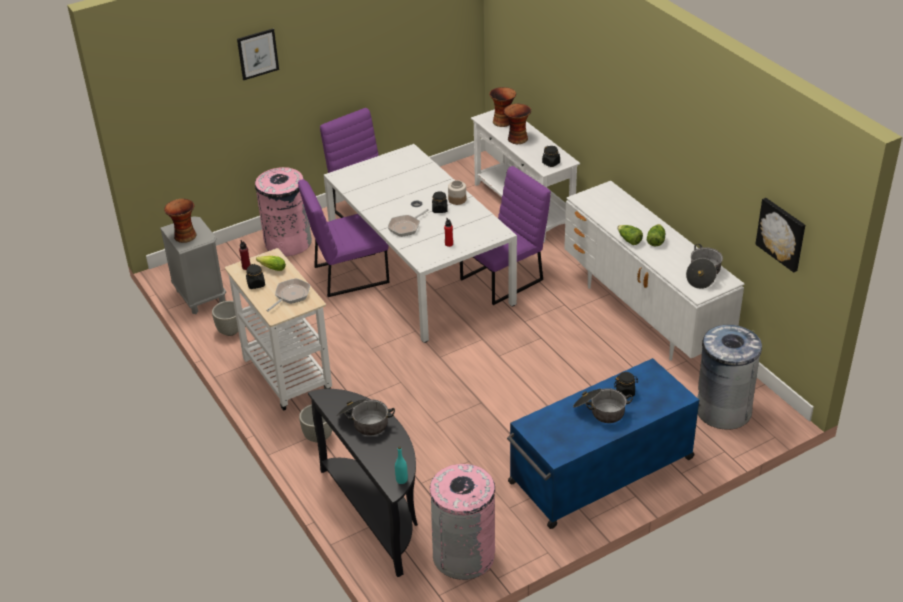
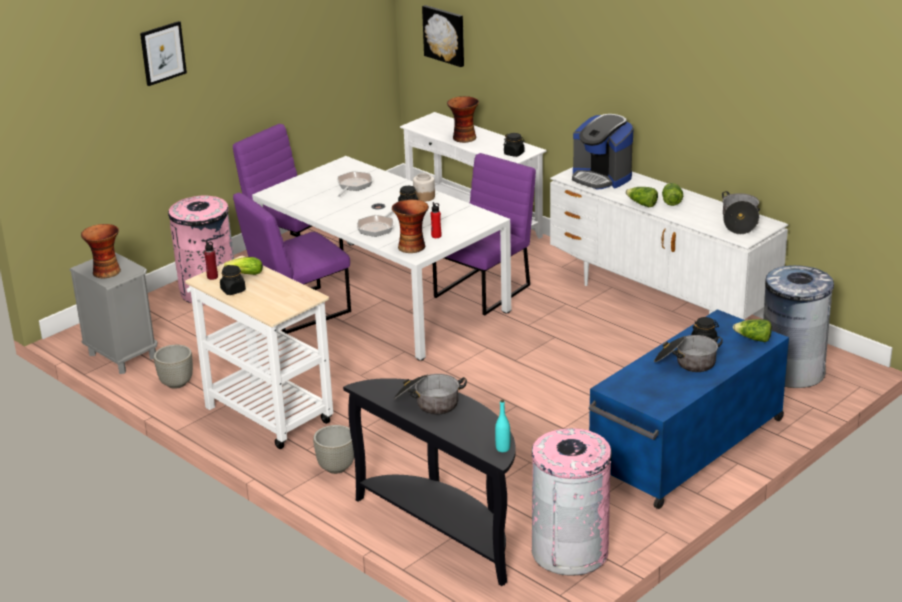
camera: 15 degrees left, 10 degrees down
frying pan [266,278,310,312] -> frying pan moved to [337,171,372,197]
vase [489,87,516,127] -> vase moved to [392,199,429,253]
picture [755,198,805,272] -> picture moved to [422,5,464,67]
none -> coffee machine [572,114,633,190]
none -> lettuce [733,319,772,342]

